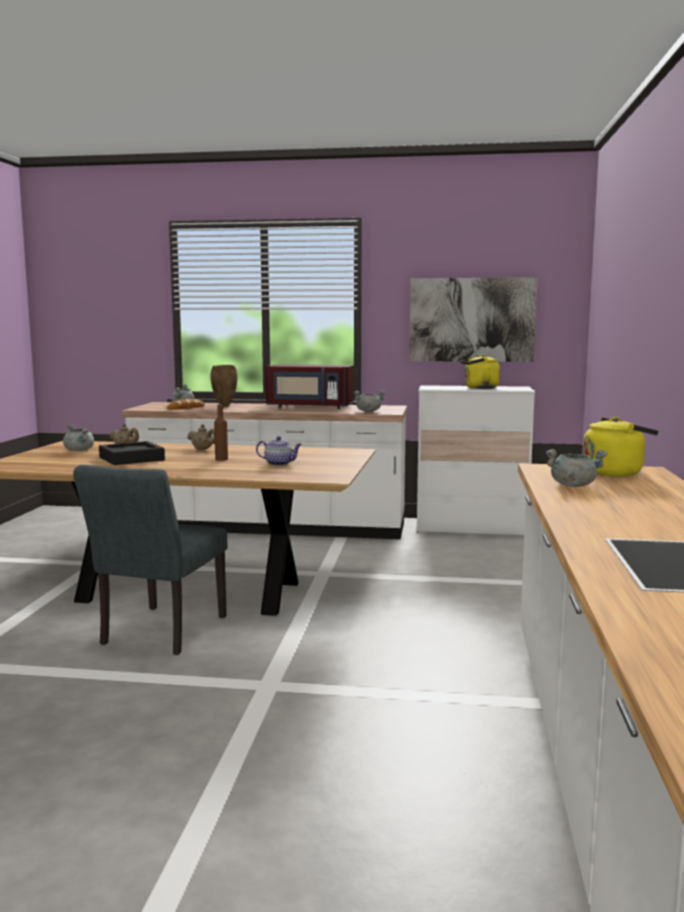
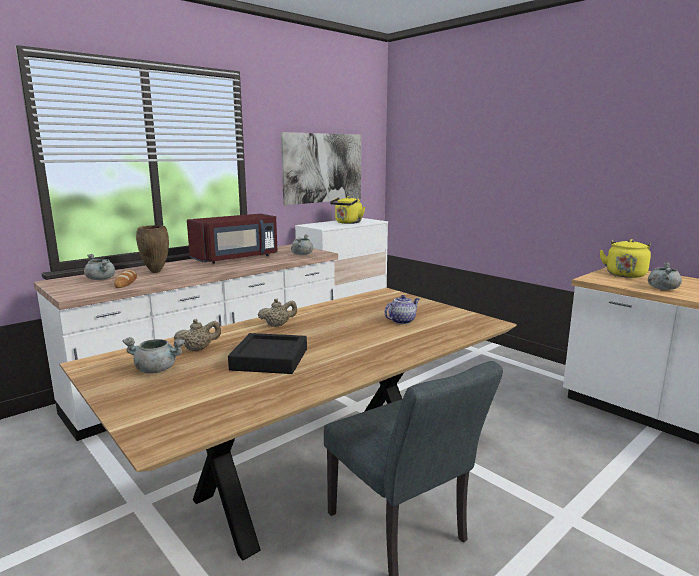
camera: 50 degrees left, 5 degrees up
brown bottle [214,404,228,461] -> none

